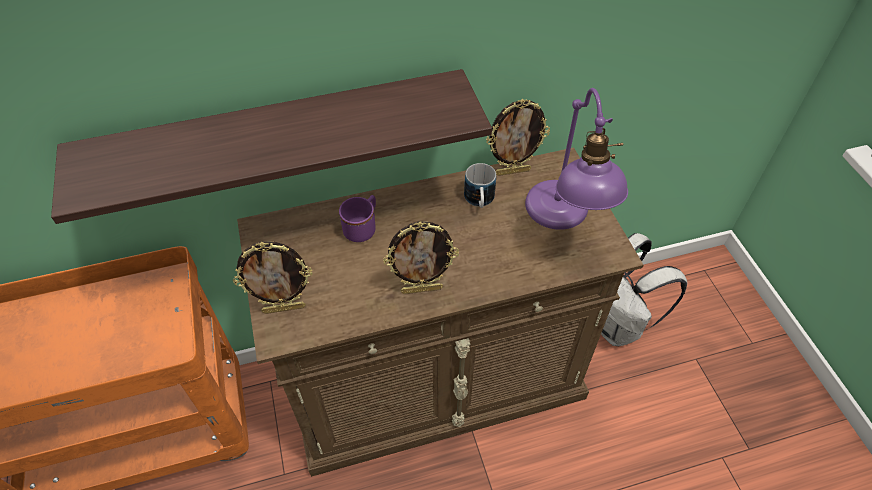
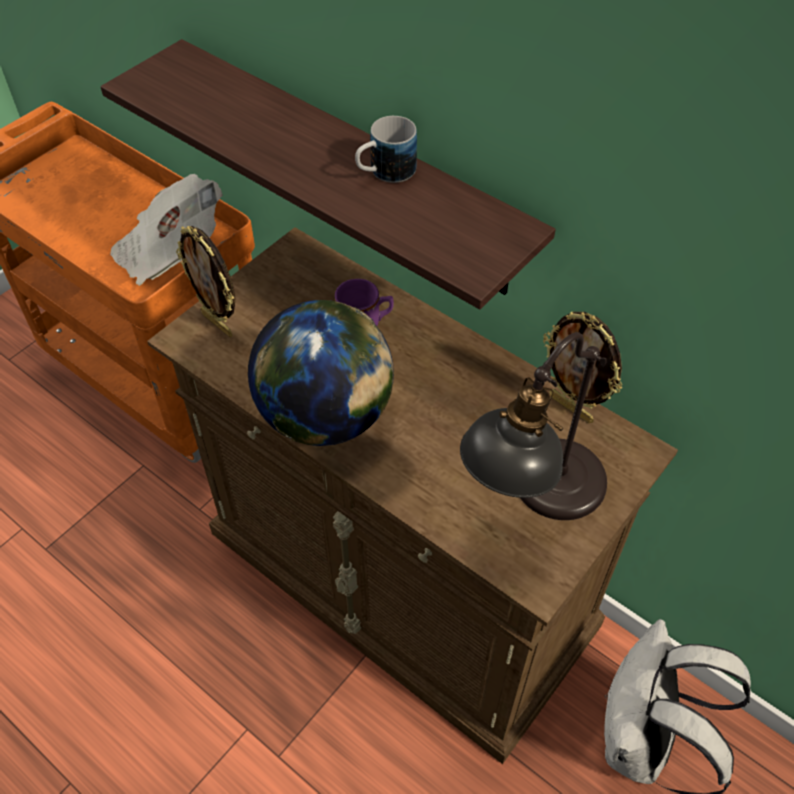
camera: 55 degrees right, 0 degrees up
picture frame [383,221,459,294] -> globe [248,300,394,446]
mug [464,163,496,208] -> mug moved to [355,116,417,183]
purple table lamp [525,88,628,230] -> grey table lamp [460,332,607,520]
none -> newspaper [110,174,223,286]

